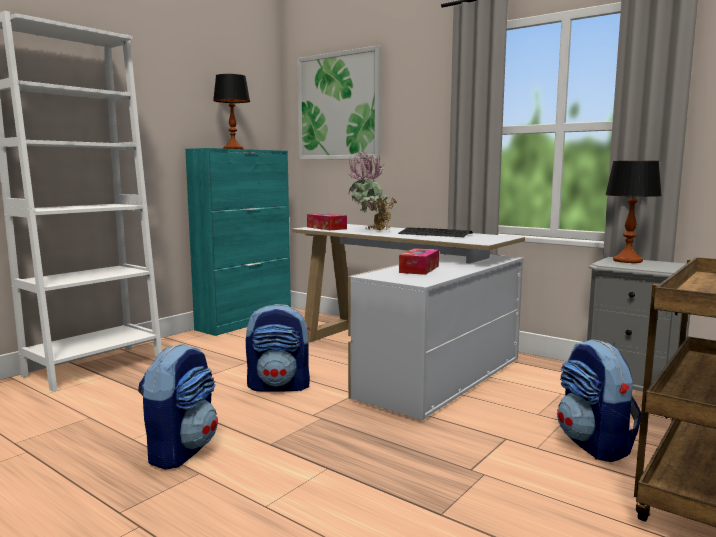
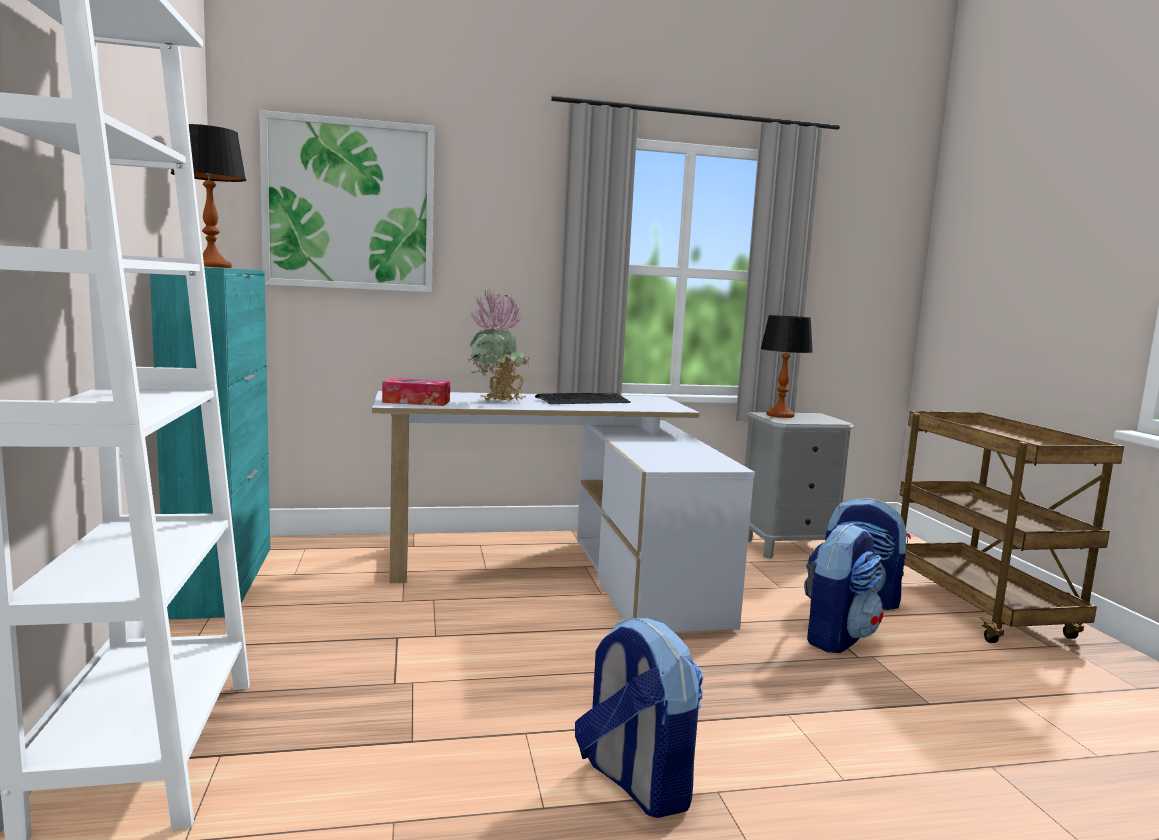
camera: 50 degrees left, 0 degrees up
backpack [246,304,311,392] -> backpack moved to [804,523,884,653]
tissue box [399,248,439,275] -> none

